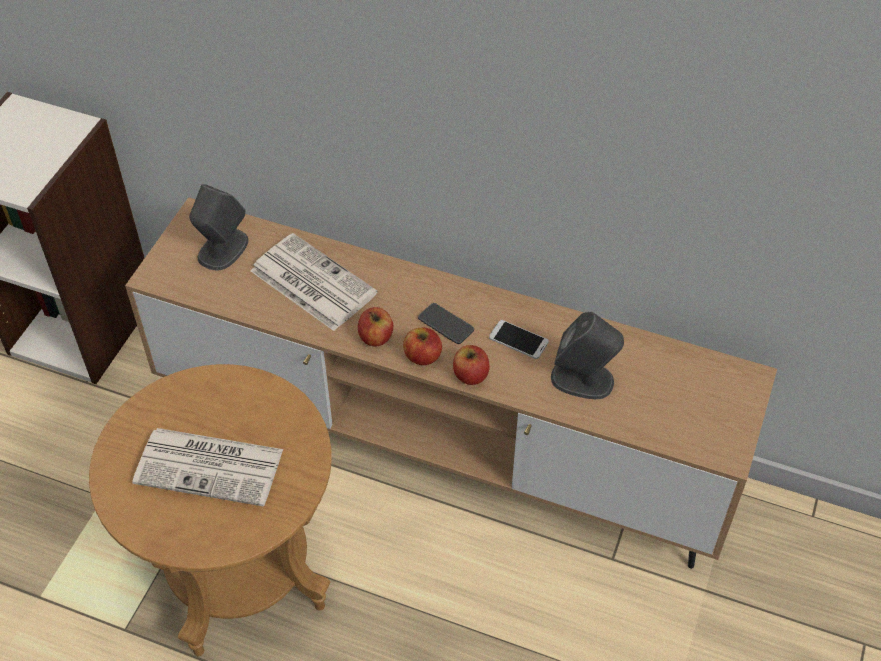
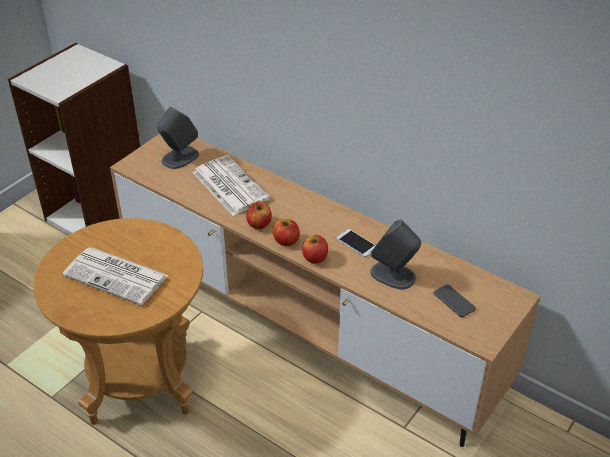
camera: 15 degrees right, 10 degrees down
phone [418,303,474,344] -> phone moved to [434,284,476,317]

